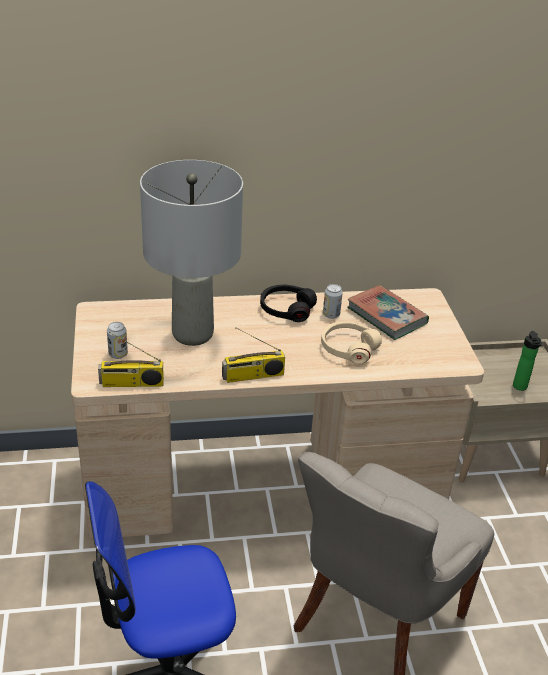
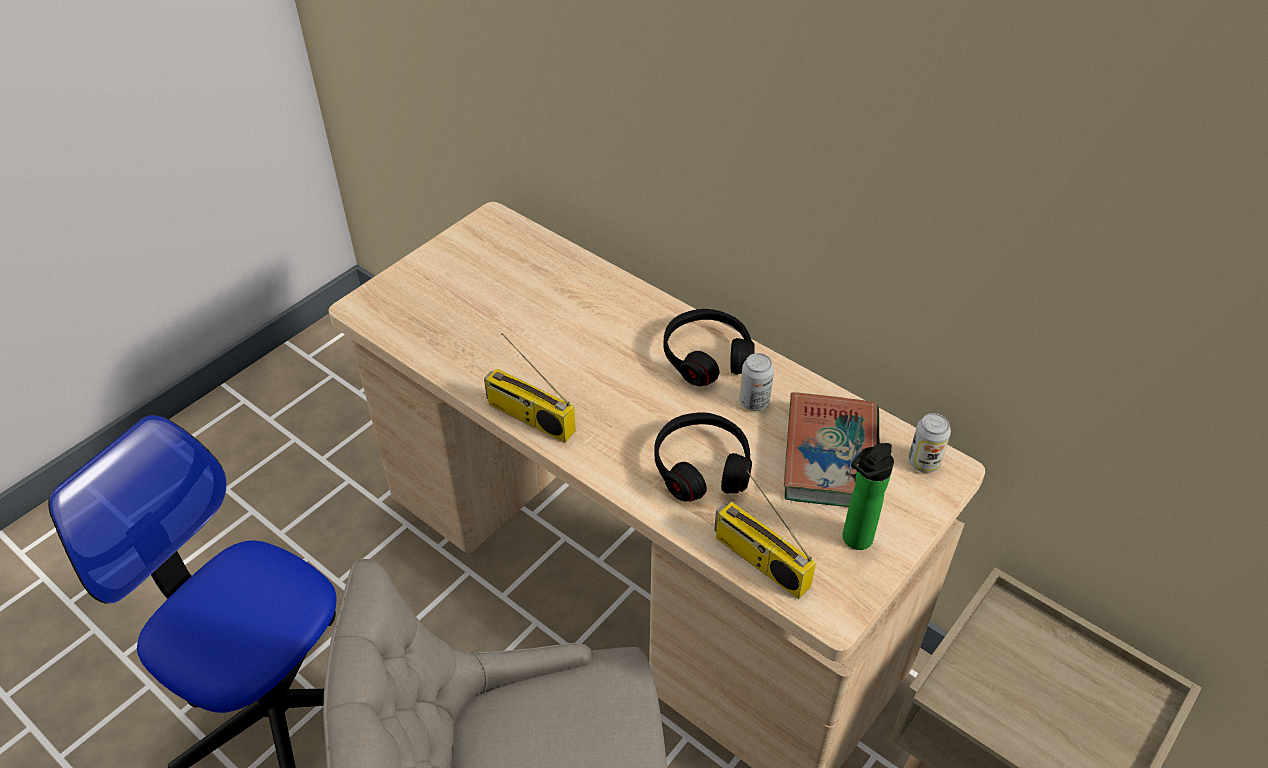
camera: 50 degrees right, 10 degrees up
radio [98,332,164,387] -> radio moved to [714,471,816,599]
can [107,322,128,359] -> can moved to [908,413,951,473]
grey table lamp [140,160,243,346] -> none
beige headphones [321,321,382,364] -> black headphones [654,412,752,502]
bottle [513,331,542,391] -> bottle moved to [842,443,894,550]

